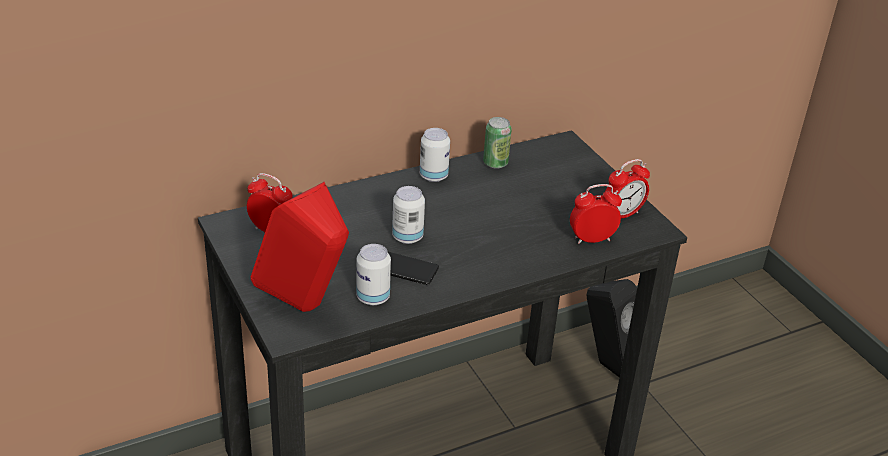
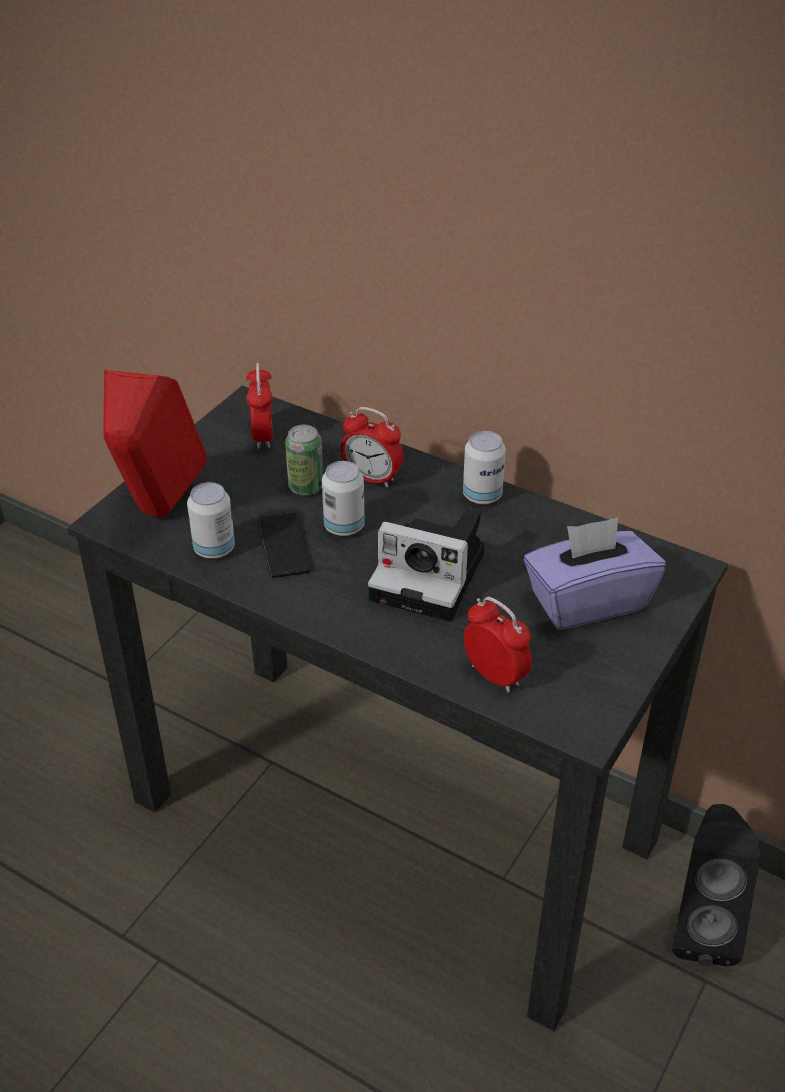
camera: 60 degrees right, 5 degrees up
can [483,117,512,169] -> can moved to [285,425,323,496]
alarm clock [606,159,650,218] -> alarm clock moved to [341,407,403,488]
none -> camera [368,508,485,622]
none -> purple tissue box [524,517,666,630]

